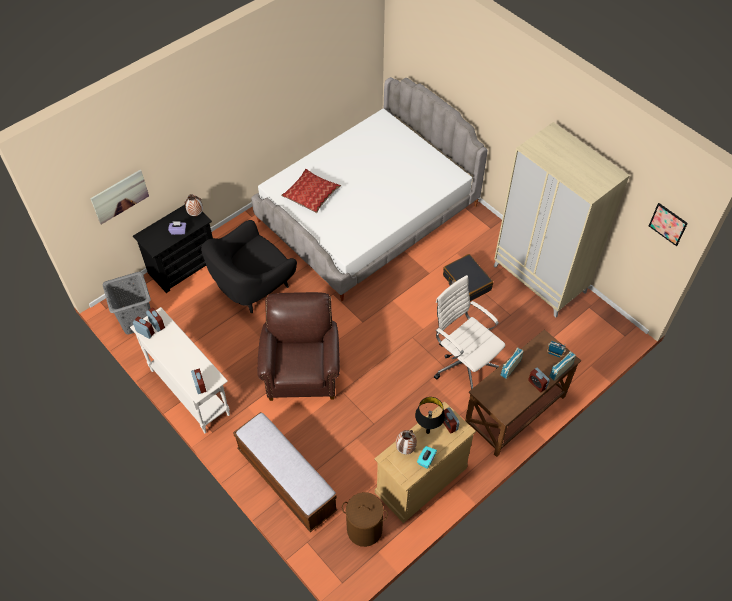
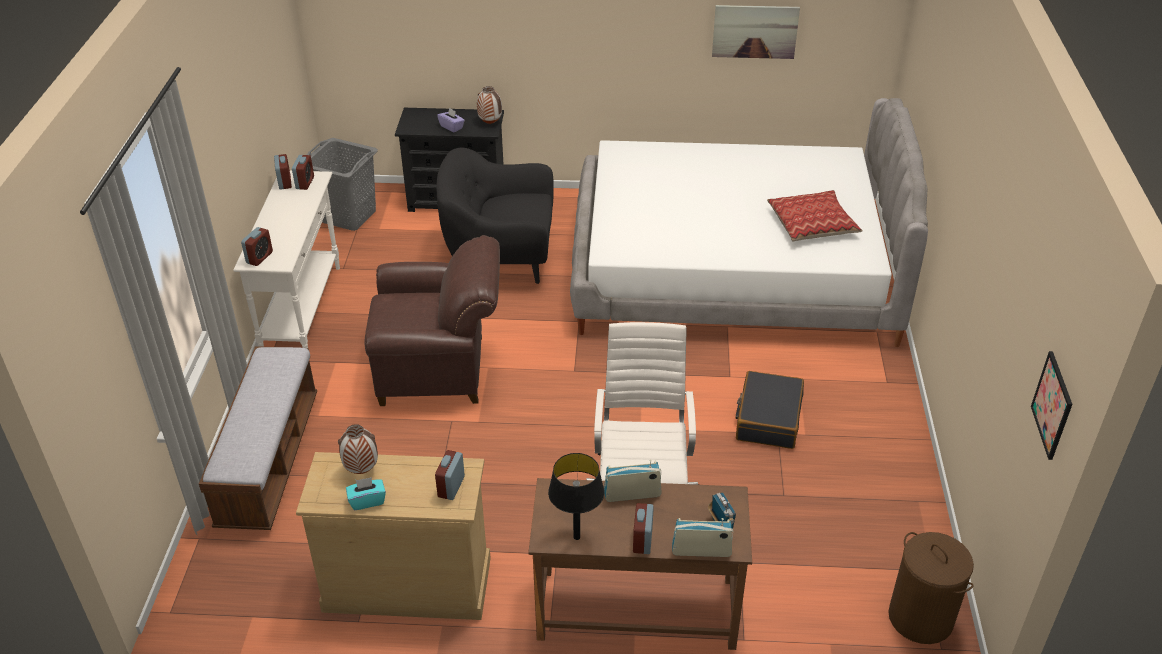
camera: 45 degrees right, 15 degrees down
picture [90,170,149,224] -> picture moved to [712,5,800,59]
brown armchair [257,292,340,401] -> brown armchair turned 45 degrees clockwise [364,235,500,406]
pillow [281,169,341,213] -> pillow moved to [767,190,863,241]
brown laundry basket [342,492,388,547] -> brown laundry basket moved to [888,532,974,644]
black table lamp [415,397,445,434] -> black table lamp moved to [548,453,605,540]
beige wardrobe [494,122,630,318] -> none

